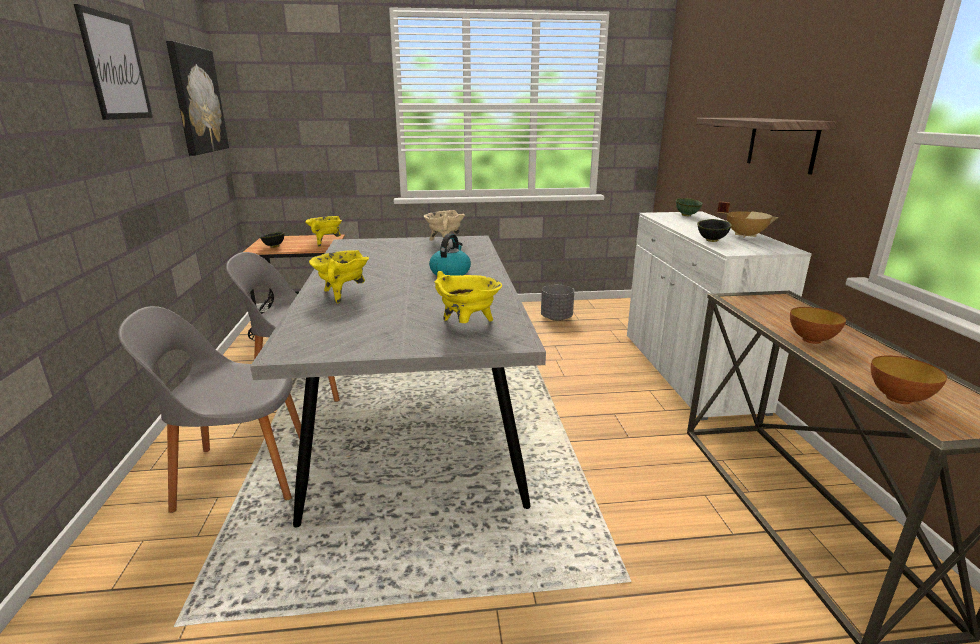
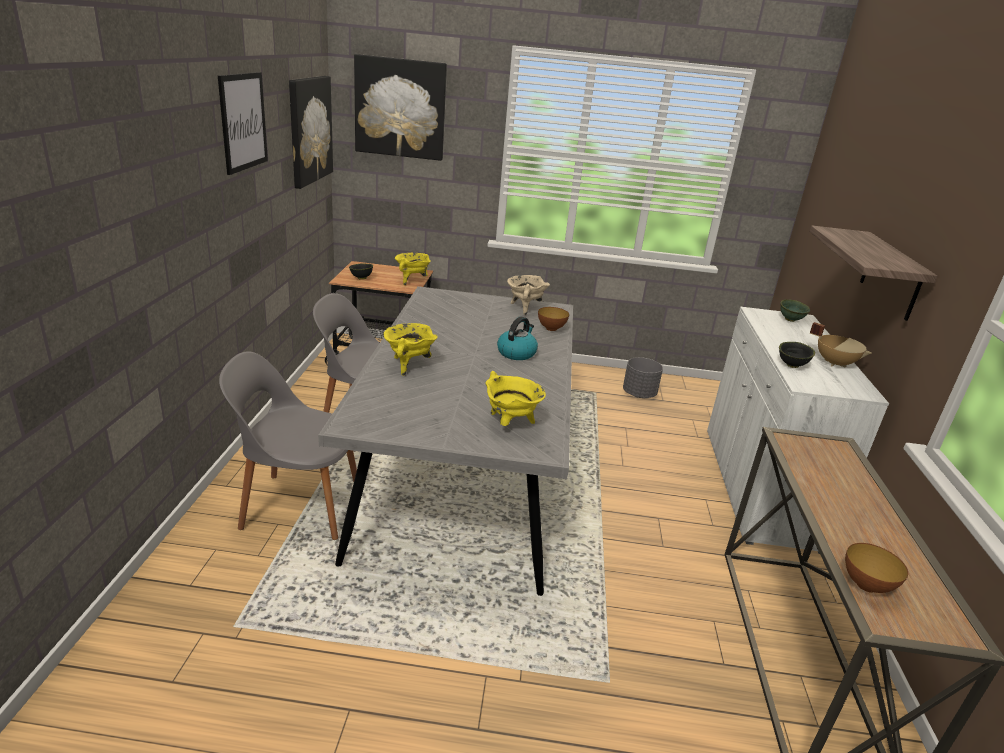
camera: 10 degrees right, 5 degrees up
bowl [790,307,846,344] -> bowl moved to [538,307,569,331]
none -> picture [354,54,447,161]

